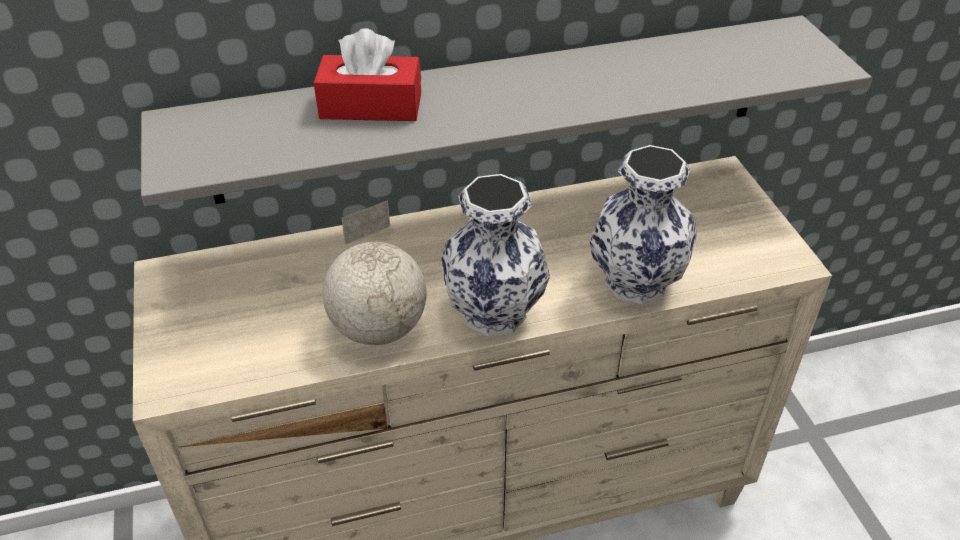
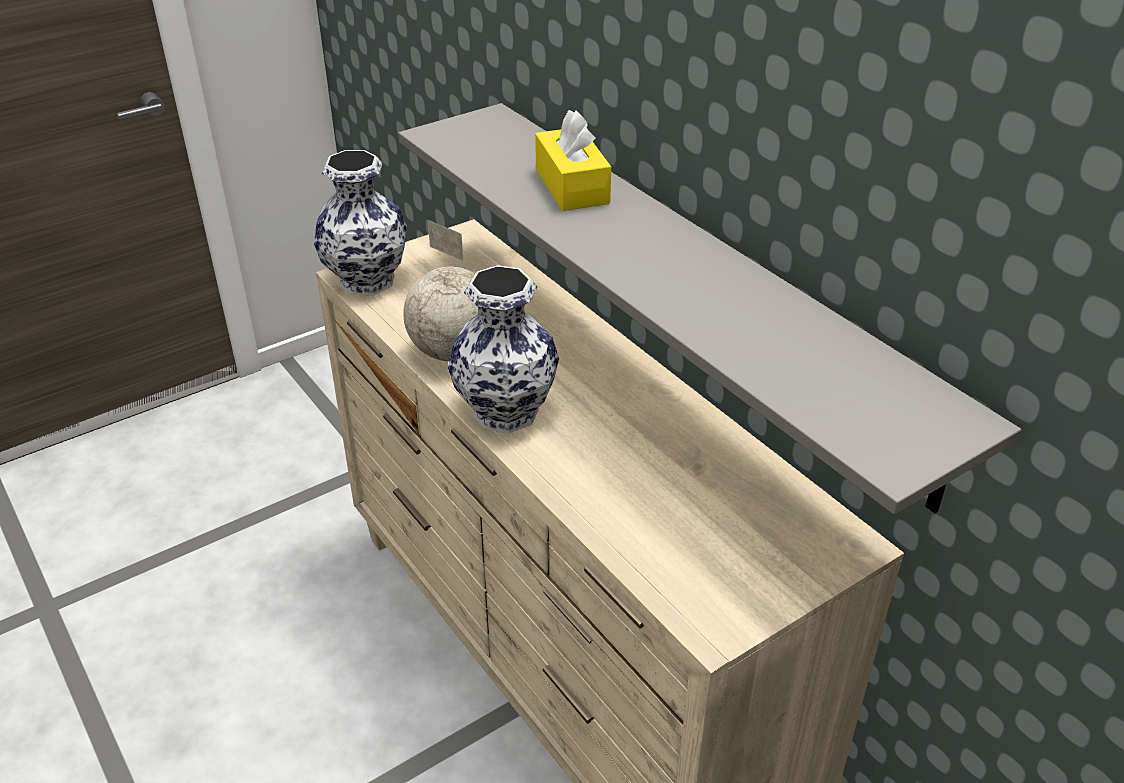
camera: 70 degrees right, 5 degrees down
red tissue box [314,28,421,121] -> yellow tissue box [535,110,611,211]
vase [589,145,697,305] -> vase moved to [314,150,407,295]

